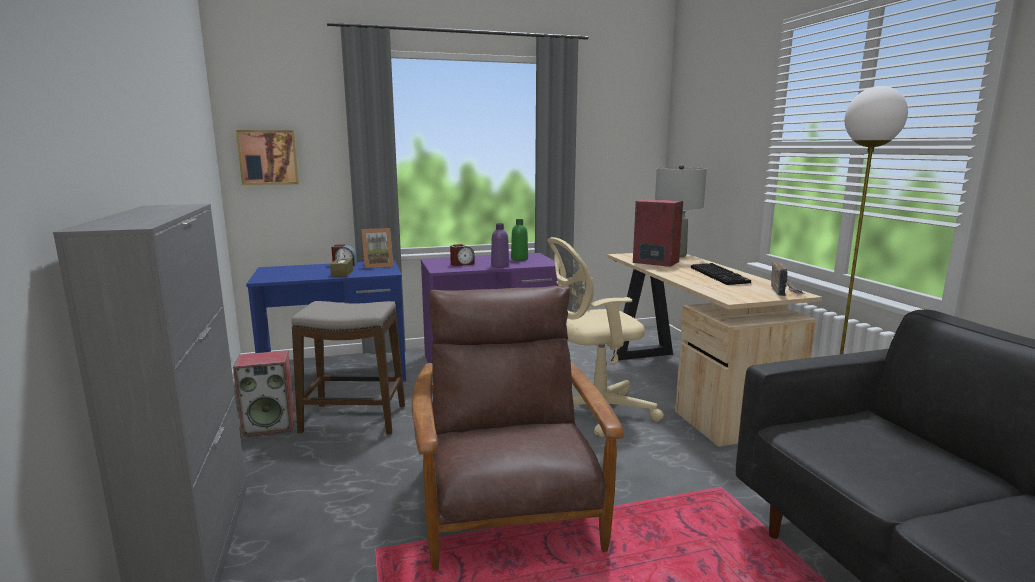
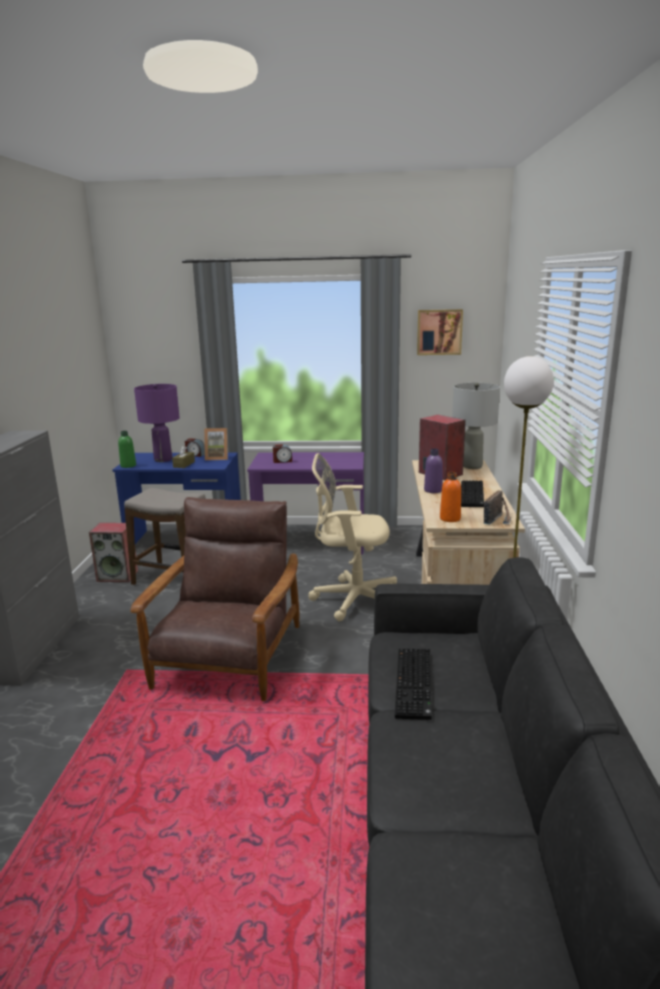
camera: 20 degrees right, 5 degrees up
picture [236,130,299,185] -> picture moved to [417,309,463,355]
purple bottle [491,223,509,268] -> purple bottle moved to [424,449,443,493]
green bottle [511,219,528,261] -> green bottle moved to [118,431,136,468]
none -> purple table lamp [134,384,180,462]
none -> keyboard [395,648,432,720]
none -> orange bottle [440,472,461,522]

